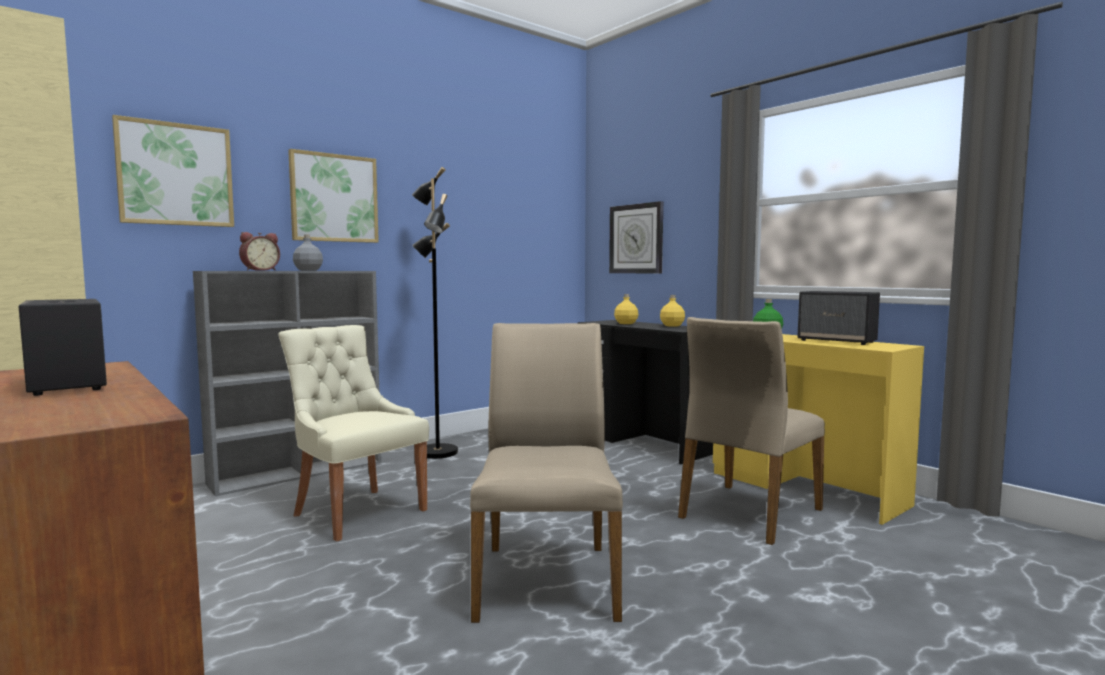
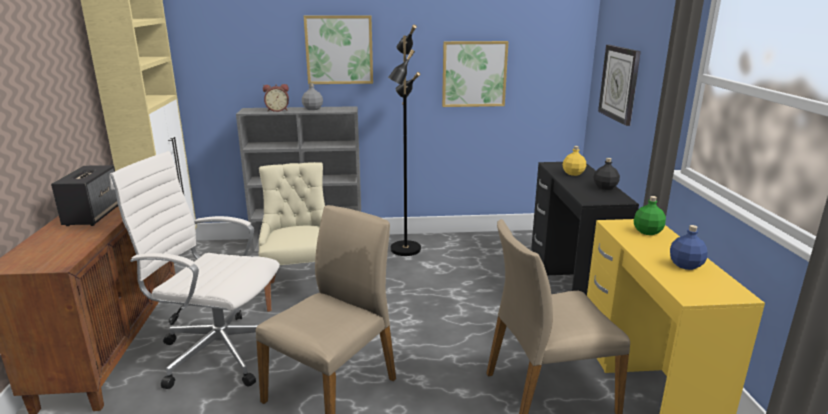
camera: 35 degrees right, 15 degrees up
picture [112,115,234,227] -> picture moved to [442,41,508,107]
yellow bottle [660,295,685,327] -> black bottle [593,158,620,190]
speaker [797,291,880,345] -> blue bottle [670,225,707,270]
none -> white office chair [109,151,280,389]

